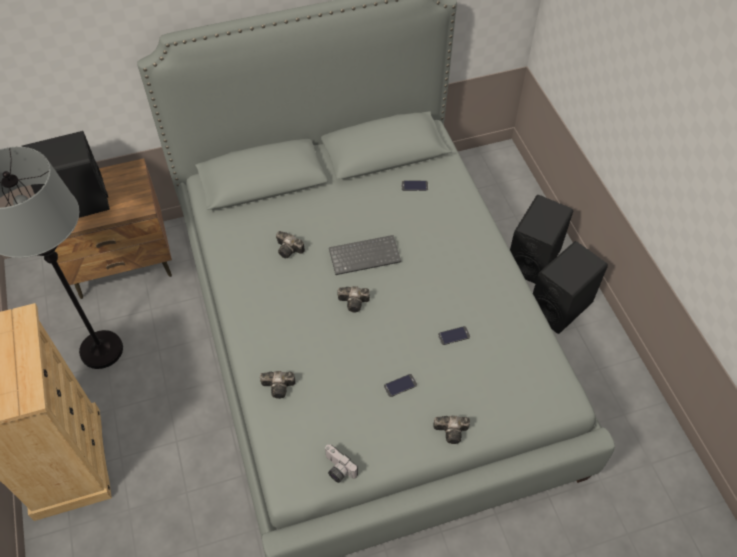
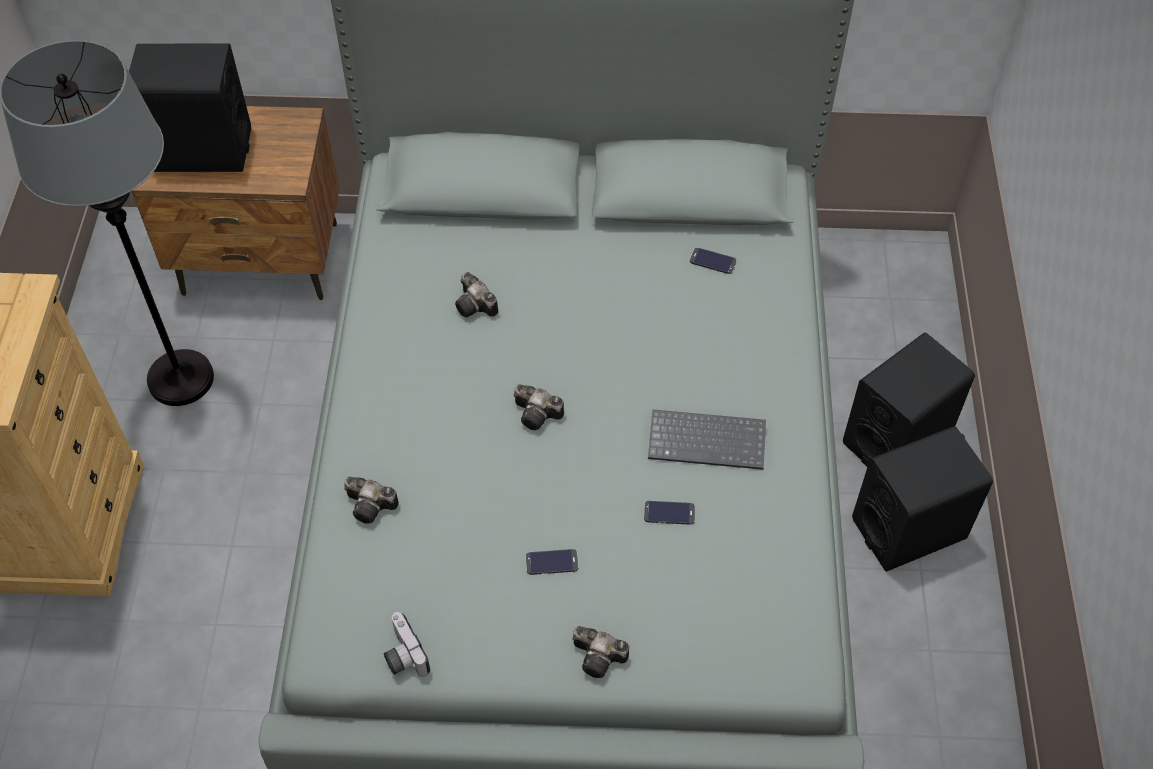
camera: 20 degrees right, 0 degrees up
keyboard [329,235,401,275] -> keyboard moved to [648,409,766,470]

